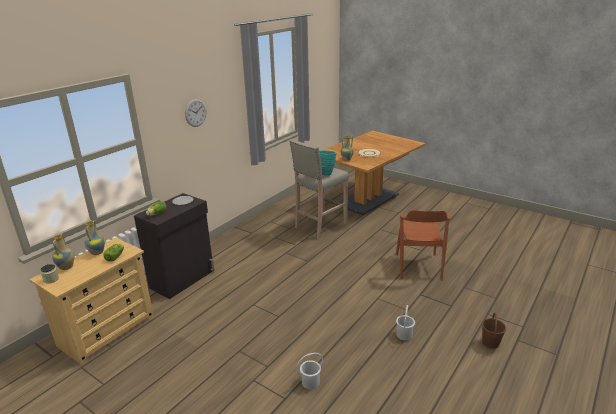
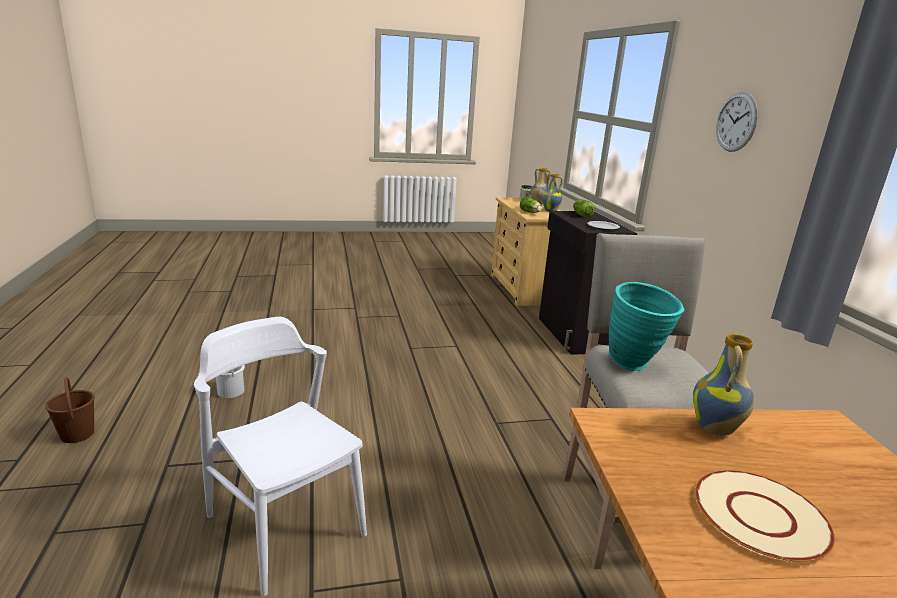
camera: 130 degrees right, 5 degrees down
white bucket [297,353,323,389] -> none
brown chair [396,210,451,280] -> white chair [194,317,367,596]

